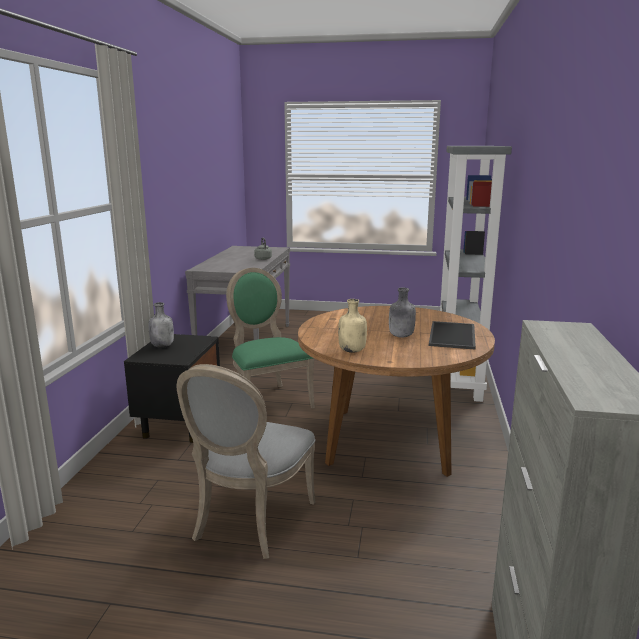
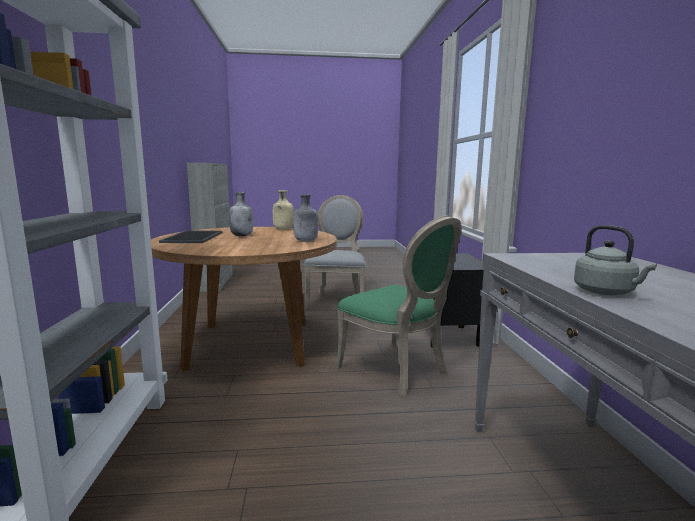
camera: 165 degrees right, 5 degrees down
grey bottle [148,302,174,348] -> grey bottle moved to [293,194,318,242]

